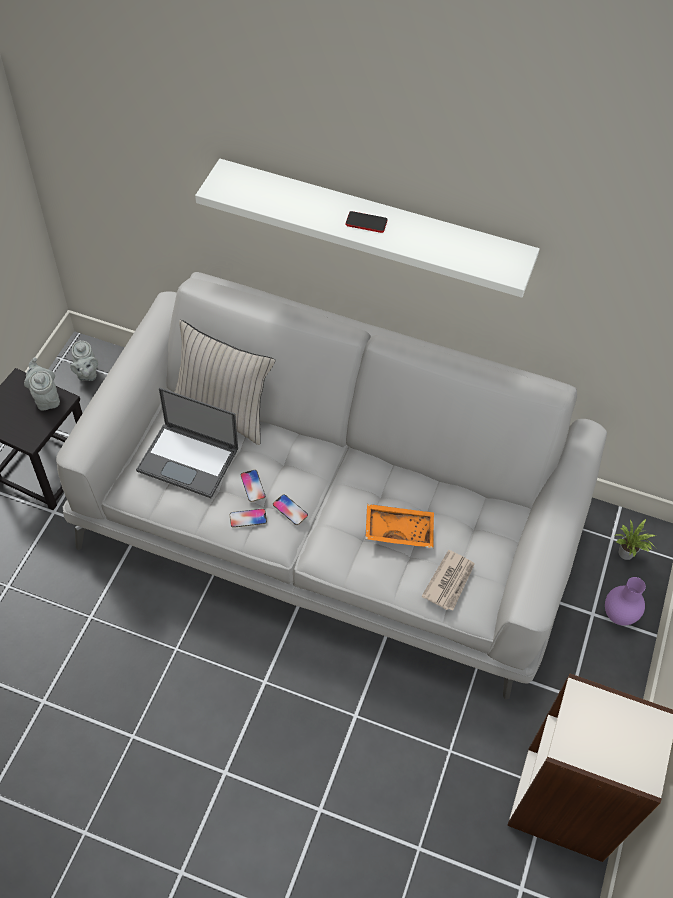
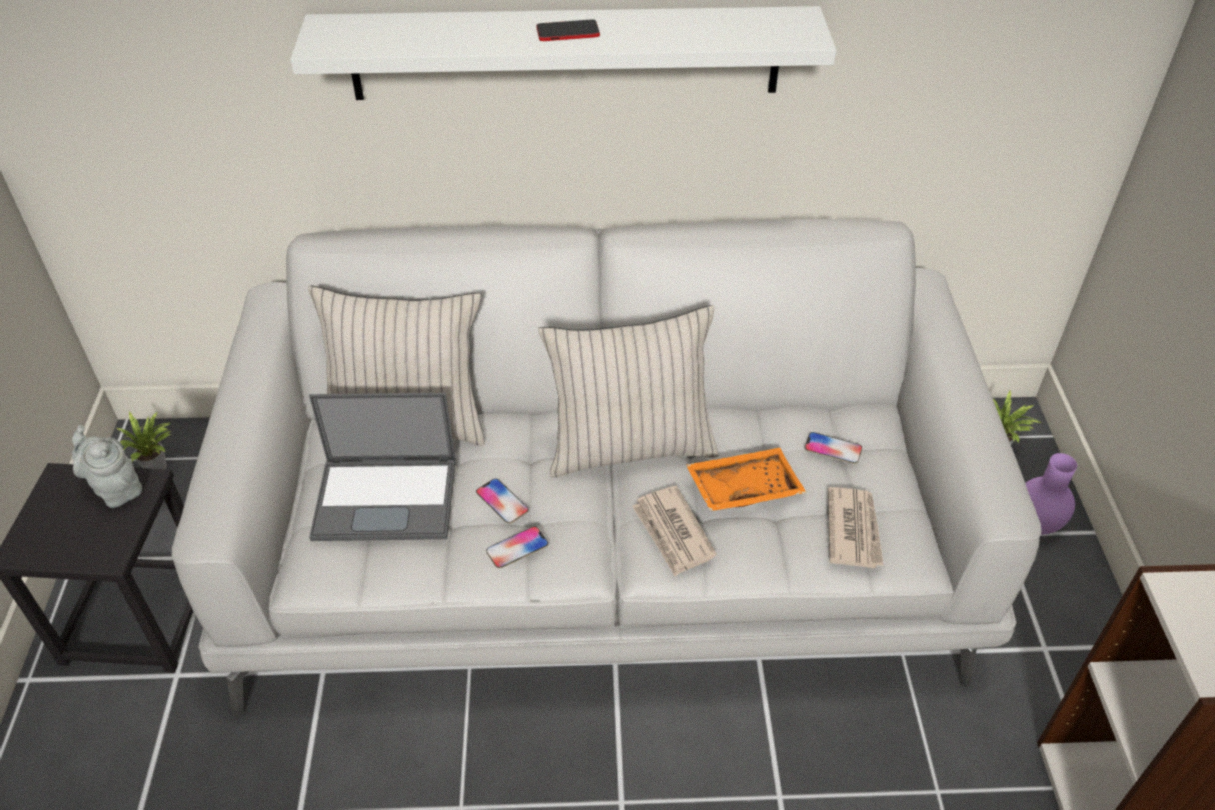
camera: 20 degrees left, 10 degrees down
grey teapot [70,340,98,381] -> potted plant [117,412,171,469]
phone [273,494,308,525] -> phone moved to [805,432,862,464]
none -> beige pillow [538,305,719,478]
none -> newspaper [632,486,717,576]

